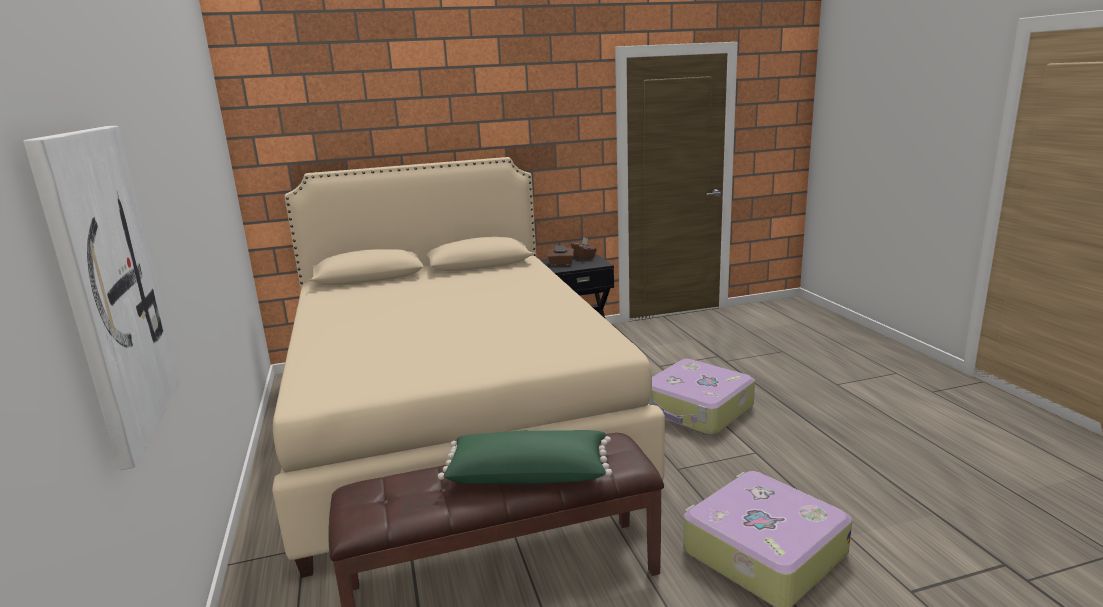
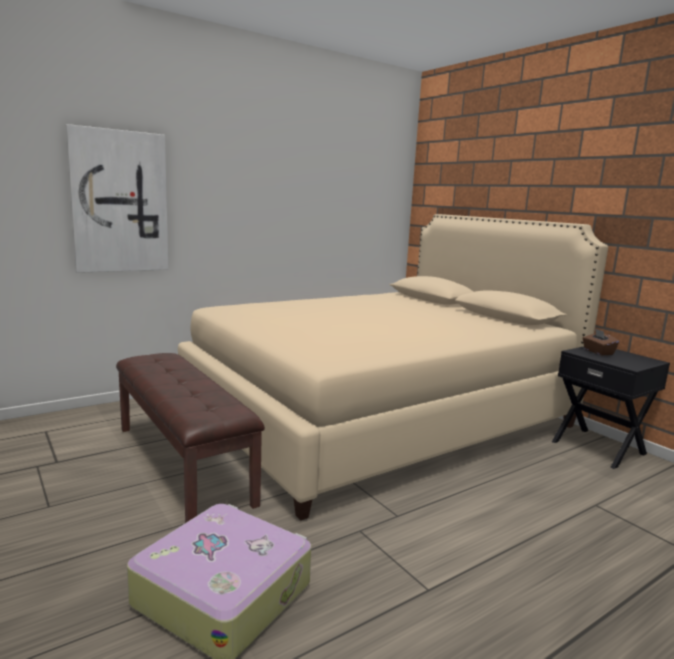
camera: 70 degrees right, 5 degrees down
green pillow [438,430,612,484] -> none
brown tissue box [571,237,597,260] -> none
suitcase [649,359,755,435] -> none

